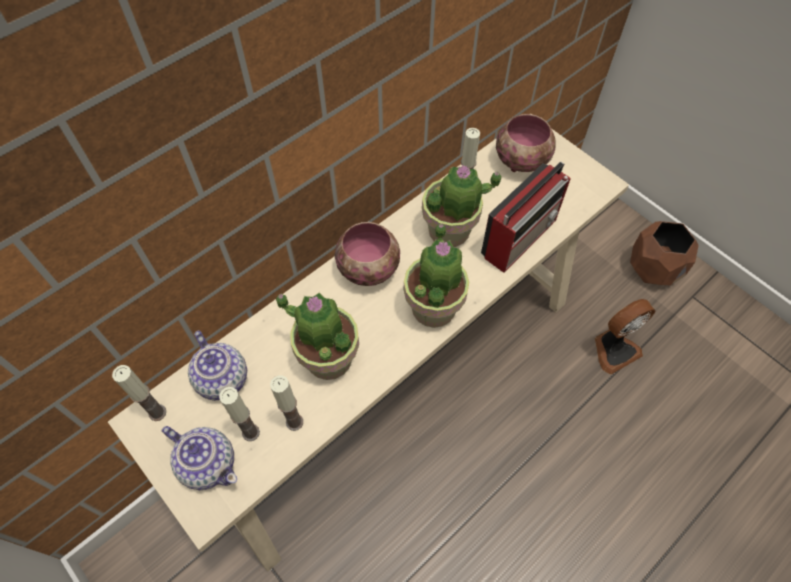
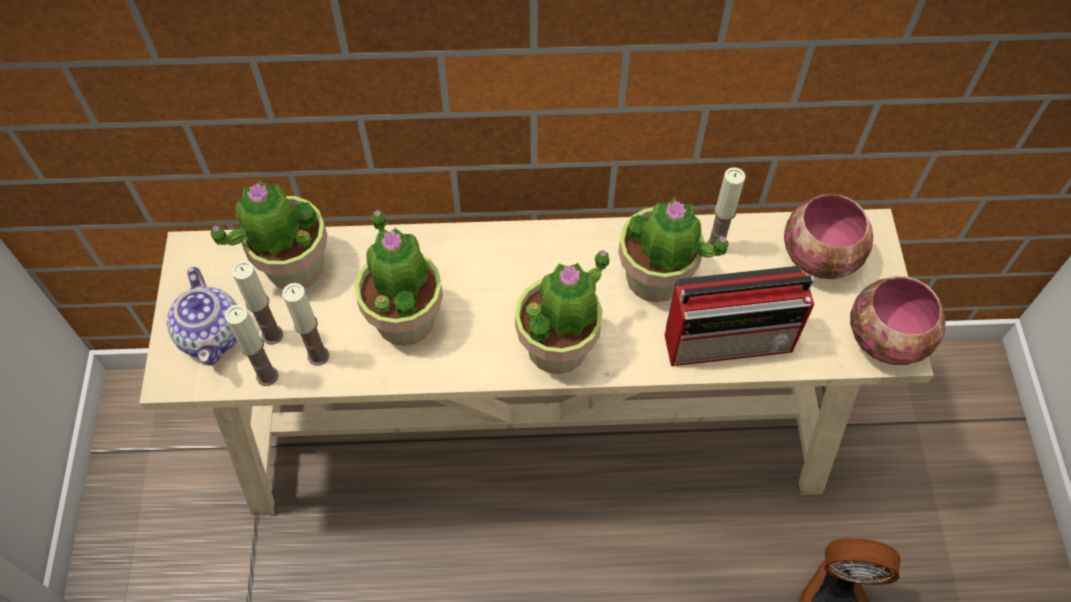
camera: 40 degrees right, 0 degrees up
candle [112,365,166,421] -> candle moved to [225,304,279,386]
teapot [188,330,247,401] -> potted plant [211,180,327,289]
bowl [335,222,400,286] -> bowl moved to [850,276,945,365]
brown planter [630,221,699,285] -> none

